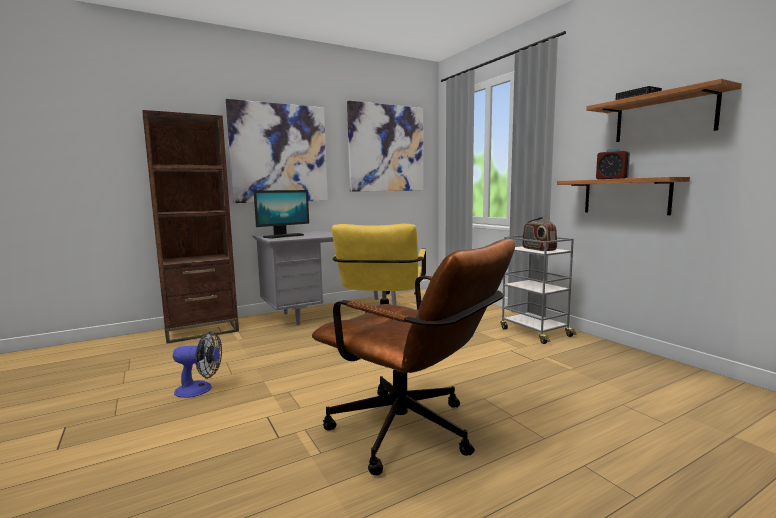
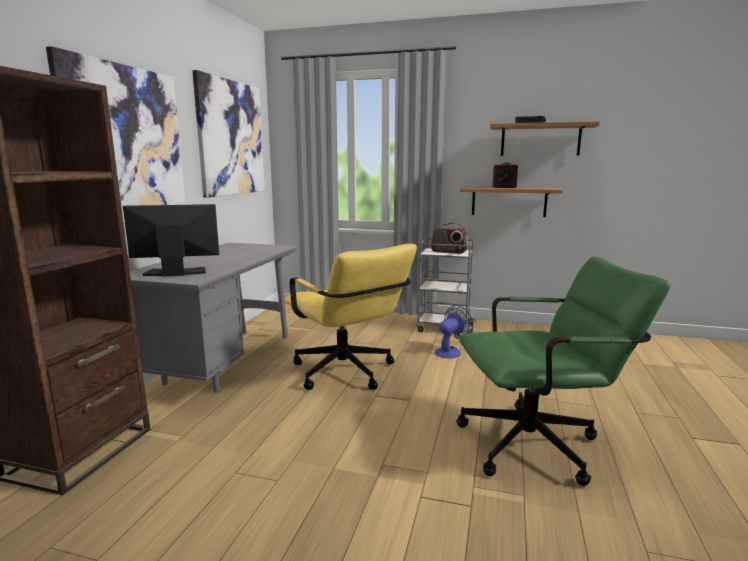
camera: 45 degrees left, 5 degrees up
fan [173,331,222,398] -> fan moved to [435,305,473,358]
monitor [254,190,309,239] -> monitor turned 105 degrees counterclockwise [123,204,219,276]
brown office chair [312,239,515,476] -> green office chair [456,256,670,486]

